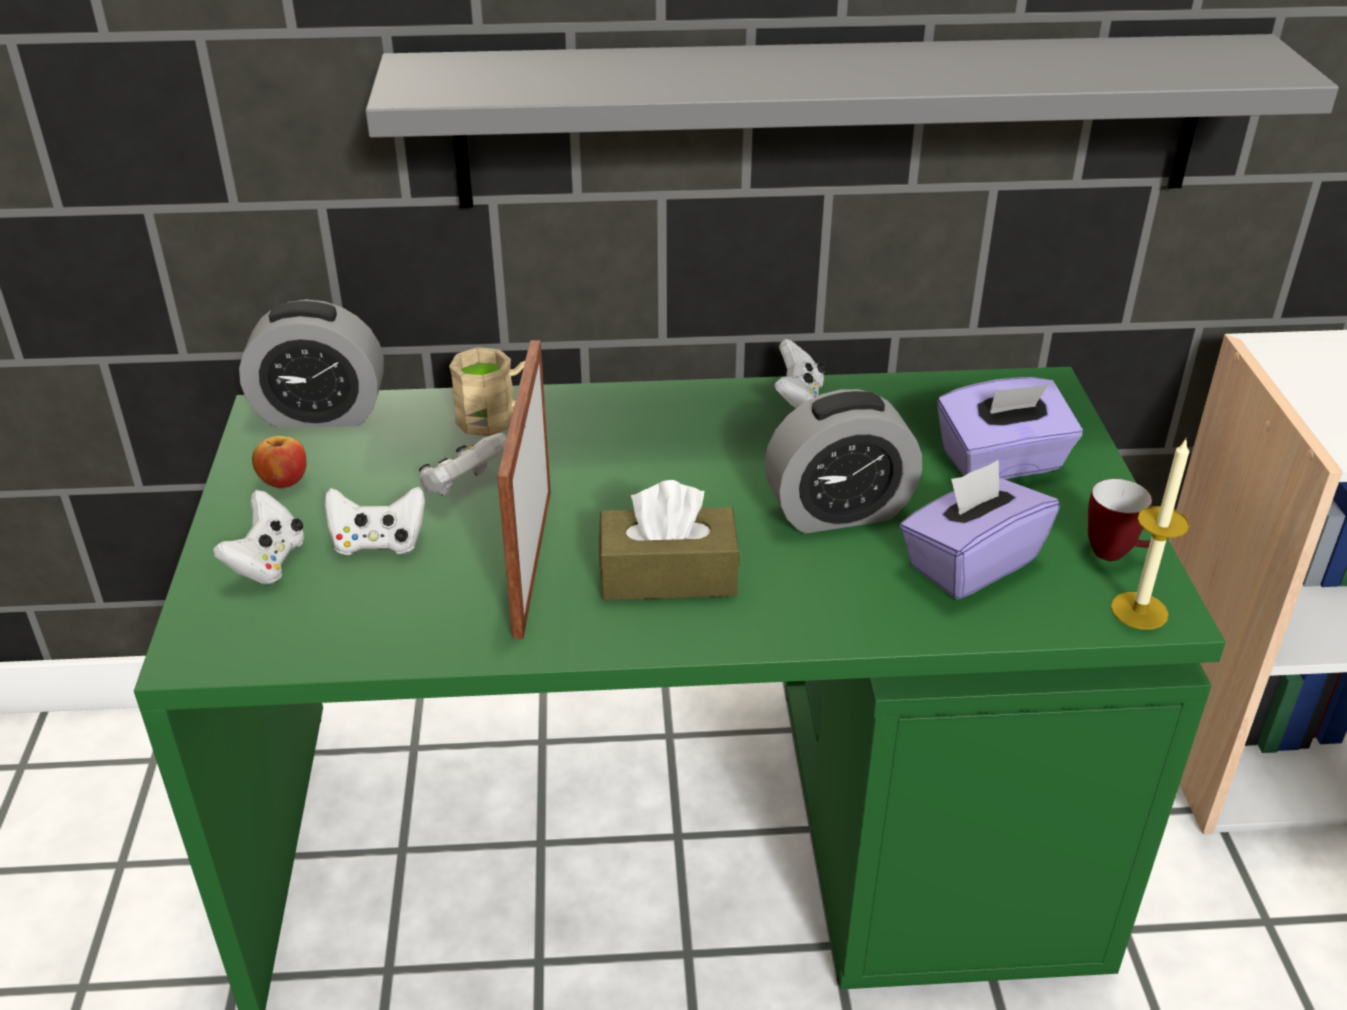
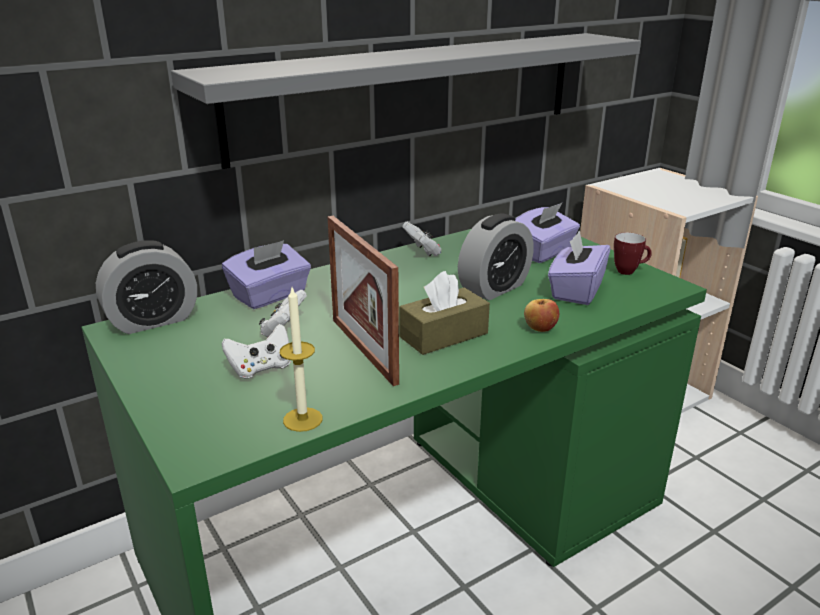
camera: 30 degrees left, 10 degrees down
white game controller [213,490,304,585] -> none
apple [252,436,307,488] -> apple moved to [524,299,559,332]
beige mug [449,347,525,436] -> purple tissue box [222,240,311,309]
candle [1111,438,1190,630] -> candle moved to [280,288,323,432]

